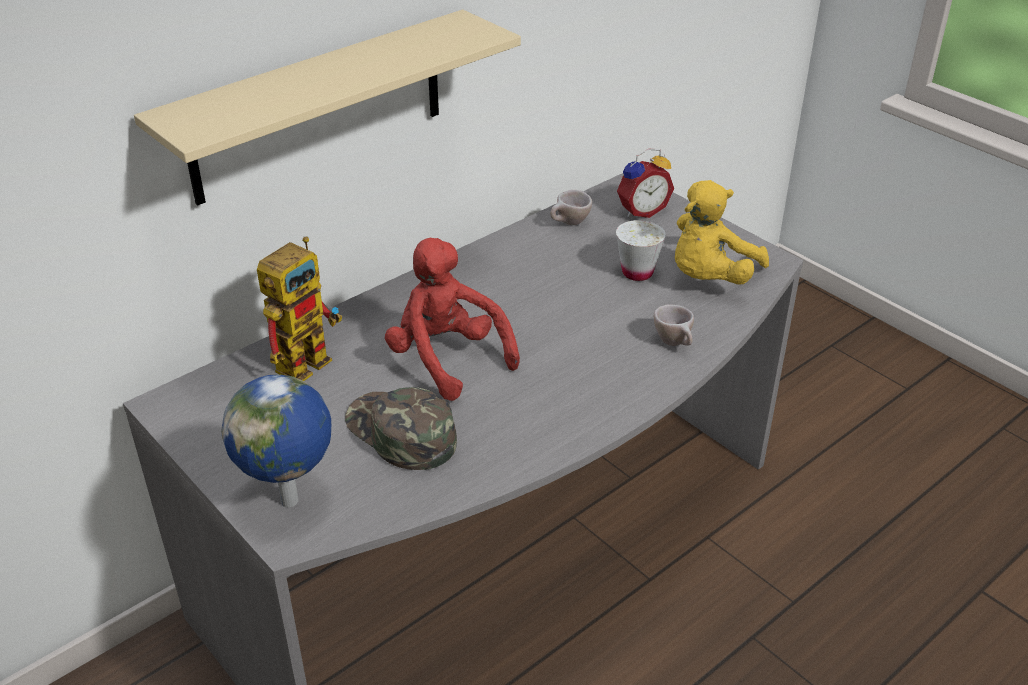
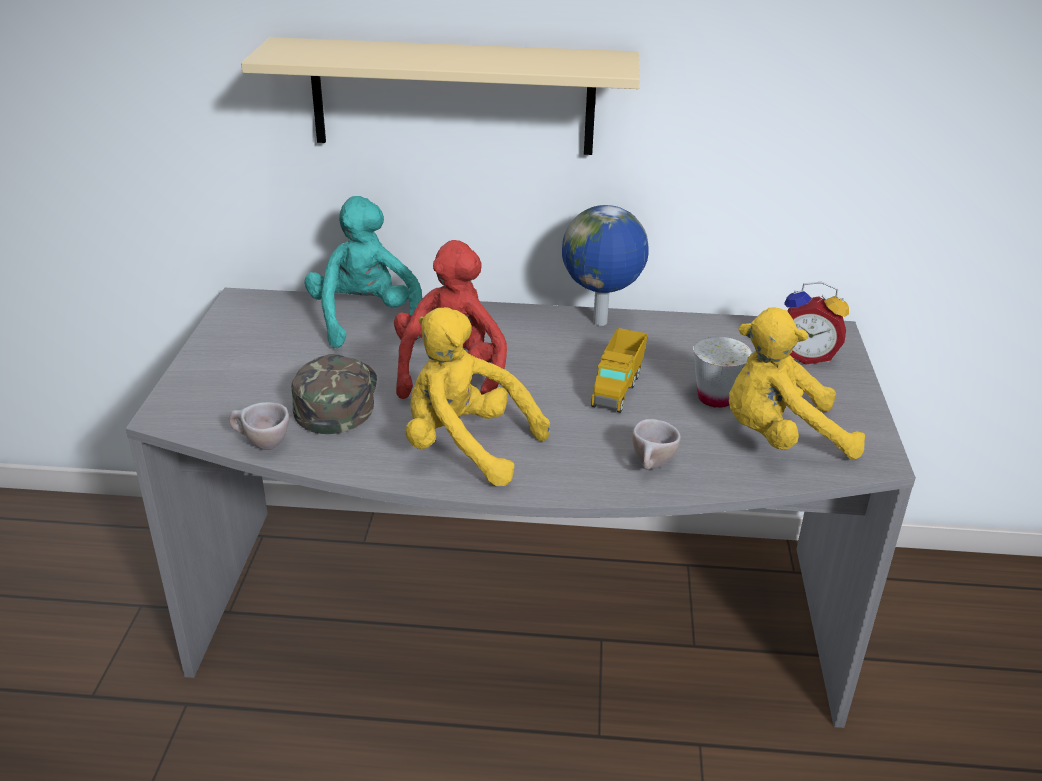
camera: 45 degrees right, 5 degrees down
globe [221,374,331,507] -> globe moved to [562,205,649,326]
toy robot [257,237,342,381] -> turquoise plush toy [304,196,422,348]
beige cup [550,190,592,225] -> beige cup moved to [229,402,289,450]
none -> yellow plush toy [405,307,550,486]
none -> toy truck [591,328,648,413]

